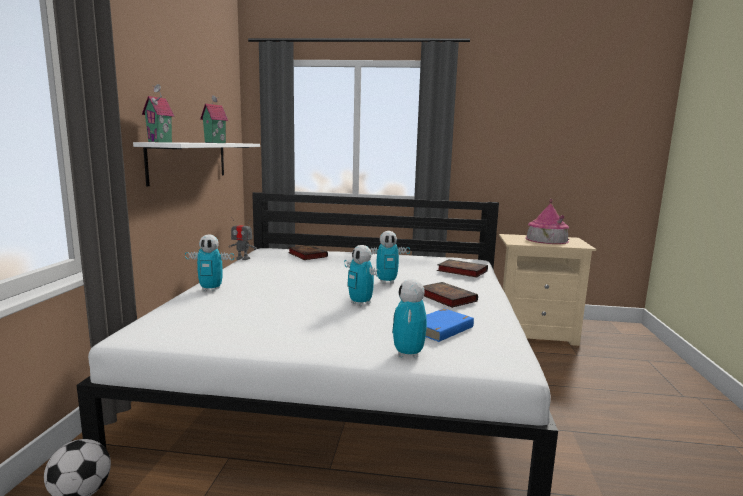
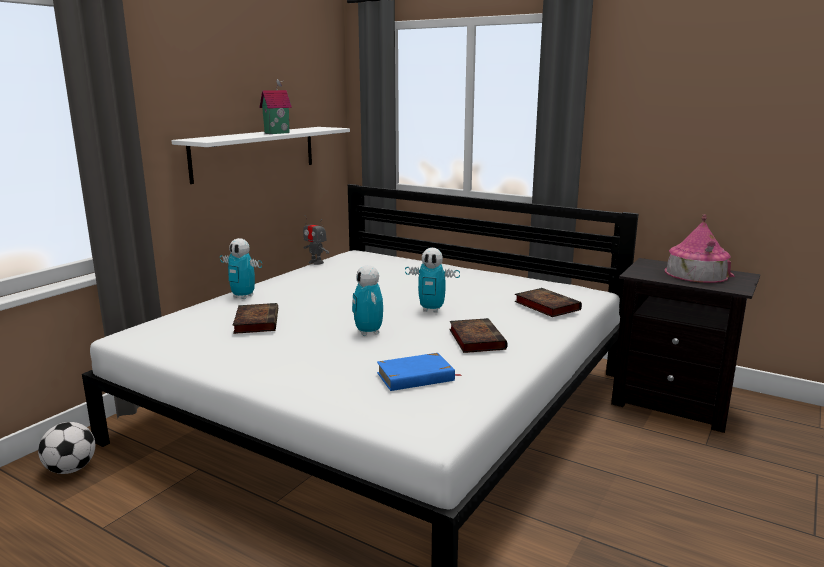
camera: 25 degrees right, 5 degrees up
toy house [142,84,174,142] -> none
book [288,245,328,260] -> book moved to [233,303,278,334]
toy robot [392,279,427,359] -> none
beige nightstand [499,234,596,346] -> black nightstand [611,258,760,433]

